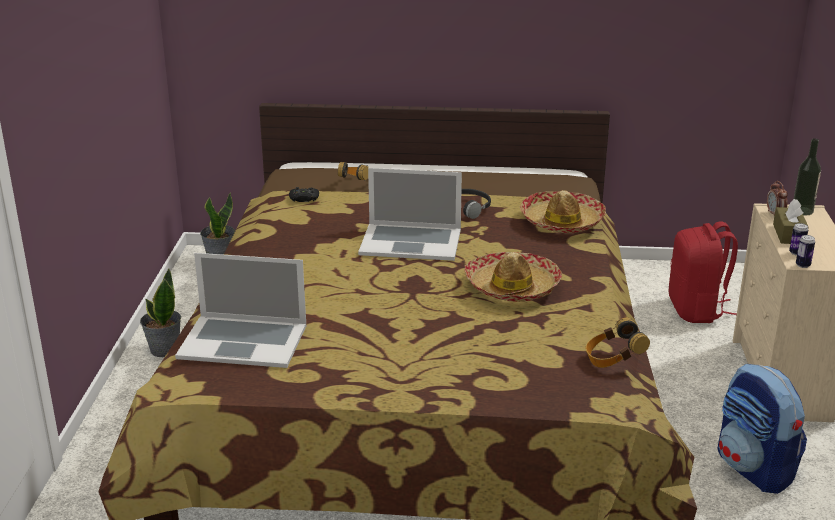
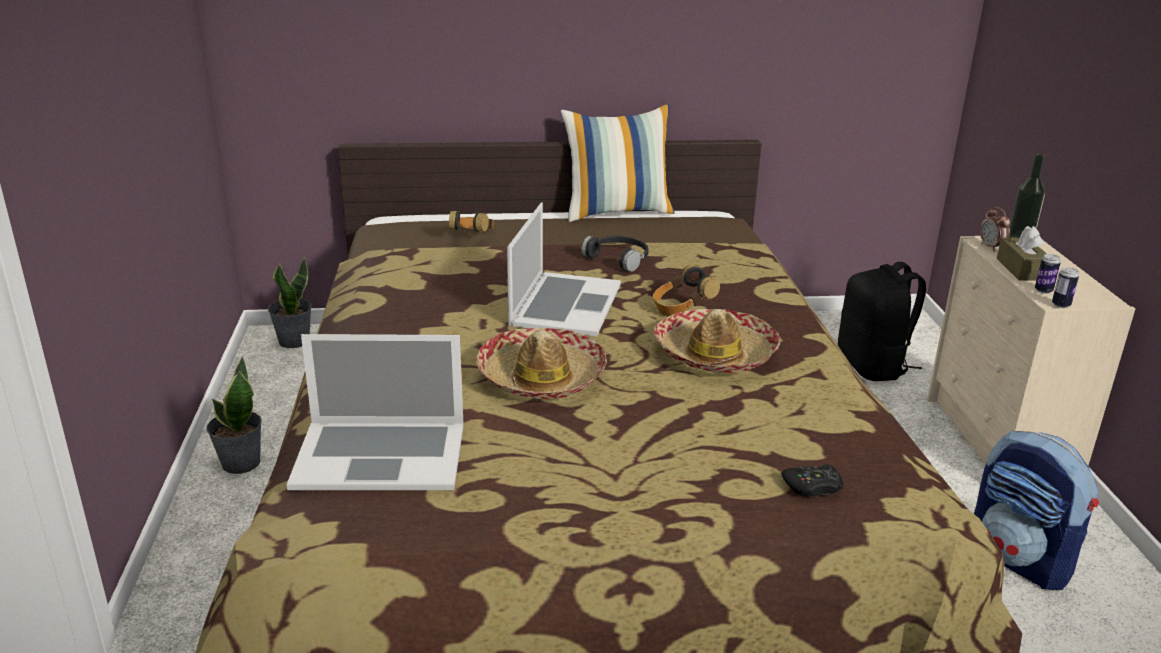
camera: 10 degrees left, 0 degrees up
black game controller [289,187,319,202] -> black game controller moved to [782,464,844,497]
laptop [358,168,462,261] -> laptop turned 75 degrees counterclockwise [507,202,621,337]
hat [520,190,606,233] -> hat moved to [476,328,607,399]
headphones [586,318,650,368] -> headphones moved to [653,264,720,316]
red backpack [669,221,738,323] -> black backpack [838,262,926,381]
none -> pillow [561,104,674,222]

